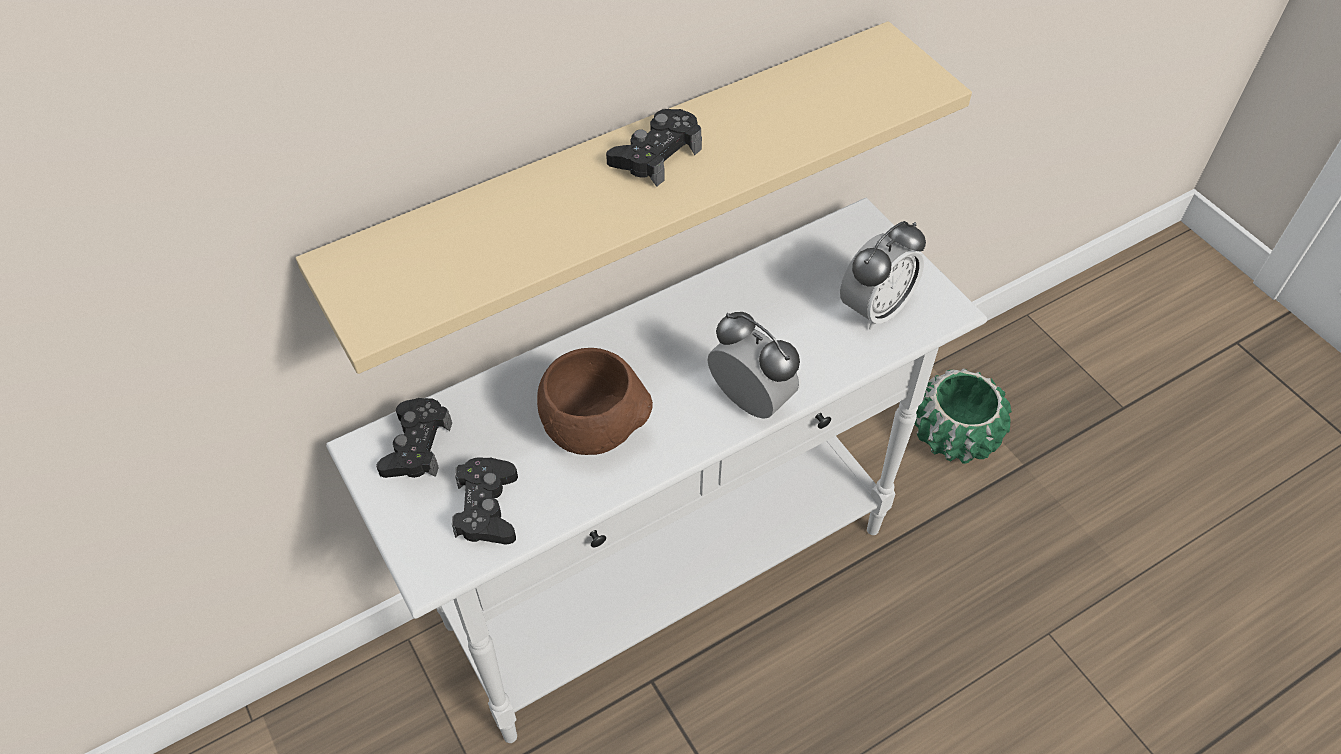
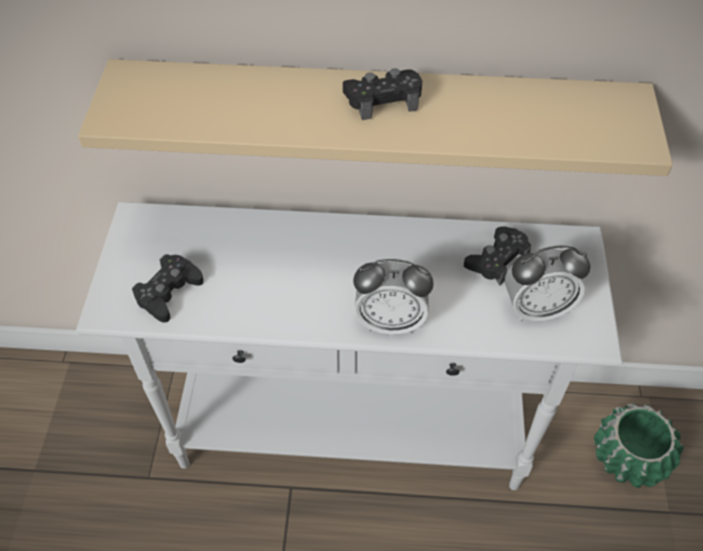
camera: 35 degrees right, 0 degrees up
black game controller [376,398,452,478] -> black game controller moved to [464,226,531,285]
brown bowl [537,348,653,455] -> none
alarm clock [707,312,801,419] -> alarm clock turned 105 degrees clockwise [353,259,434,334]

